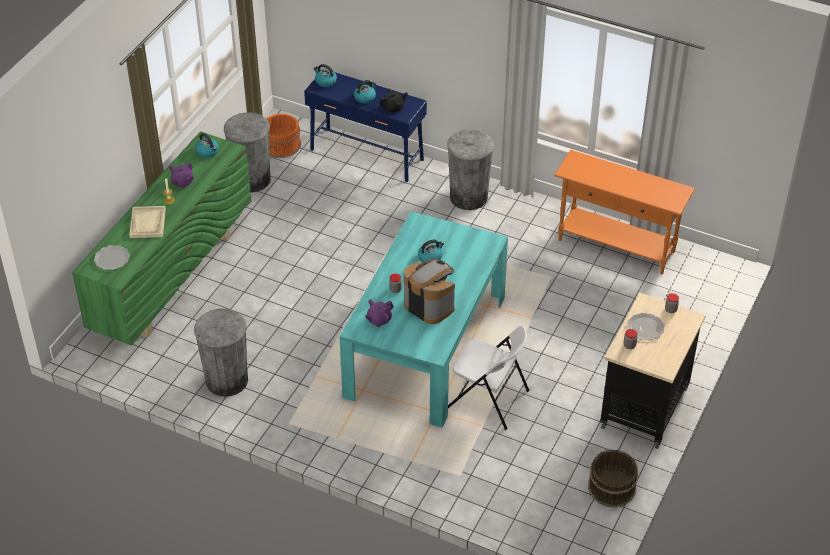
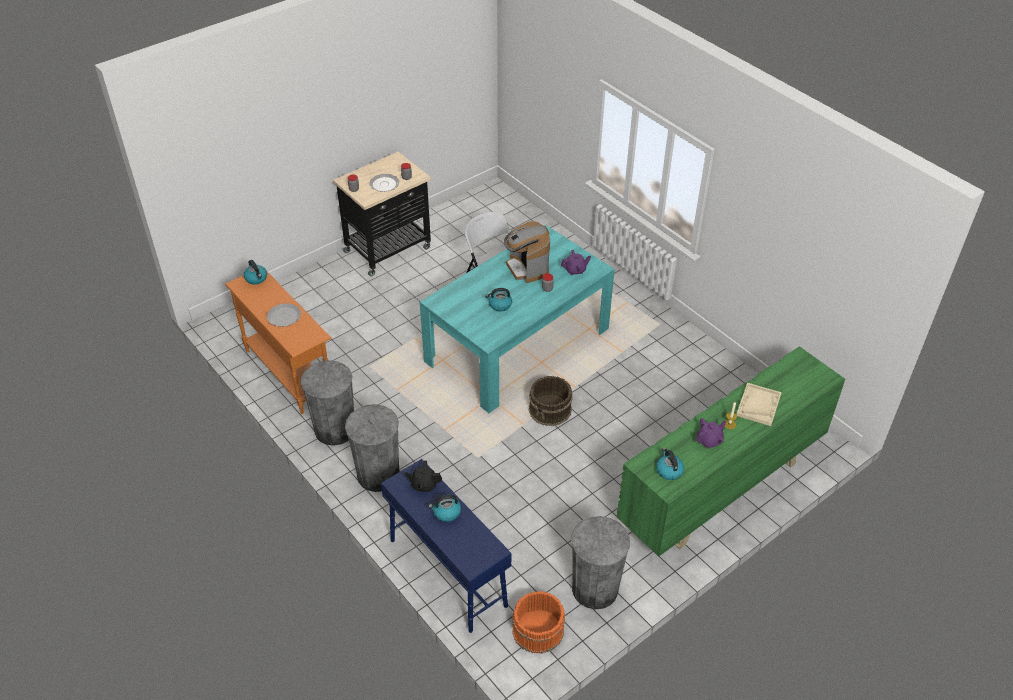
camera: 155 degrees left, 0 degrees up
plate [94,245,130,270] -> plate moved to [267,303,301,327]
grey trash can [194,309,248,397] -> grey trash can moved to [301,360,354,446]
kettle [313,64,337,87] -> kettle moved to [244,260,267,285]
brown bucket [588,450,638,507] -> brown bucket moved to [529,376,573,426]

